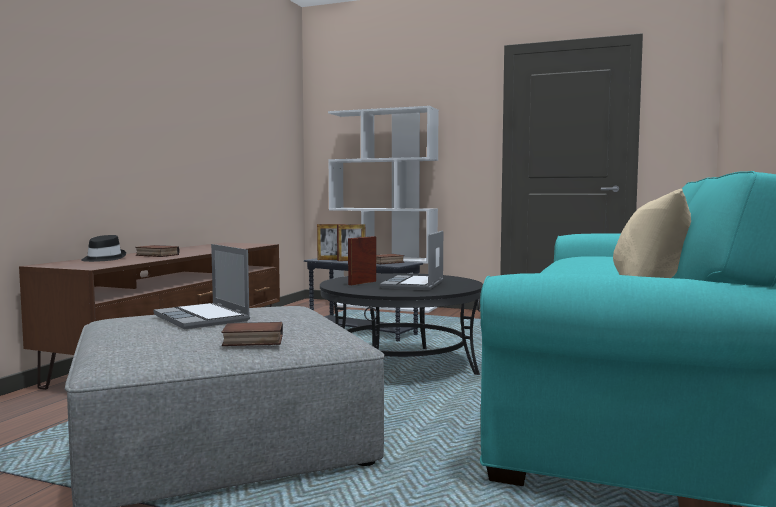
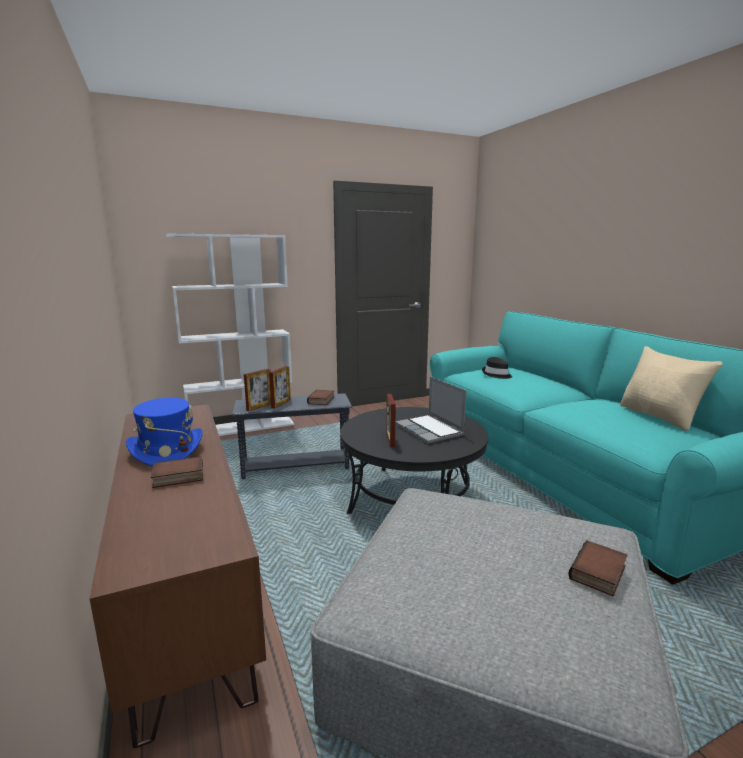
camera: 45 degrees left, 10 degrees up
black hat [81,235,126,262] -> black hat moved to [482,357,513,379]
laptop [153,244,250,329] -> none
none -> blue hat [126,398,203,466]

